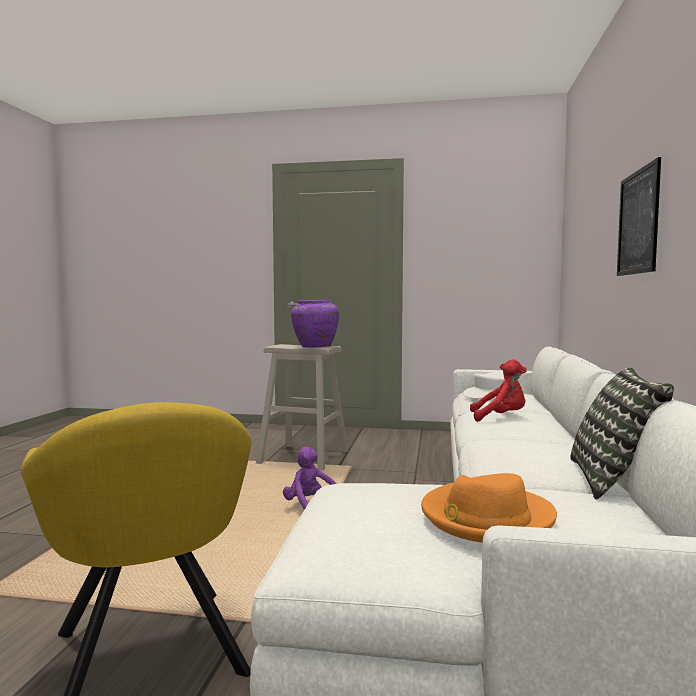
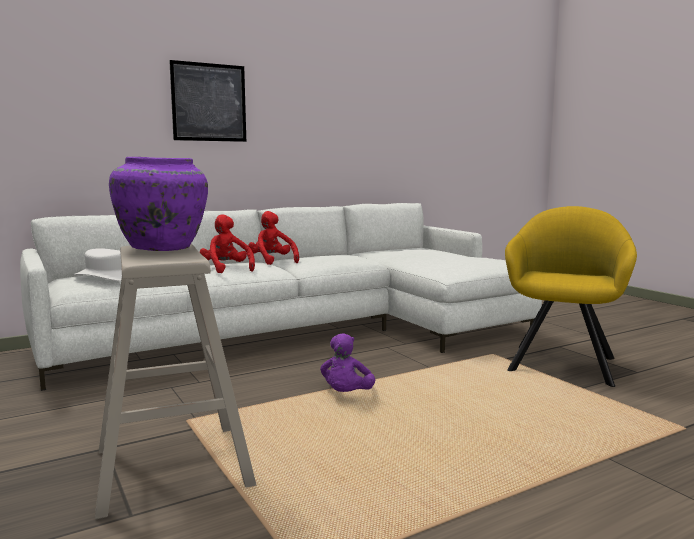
camera: 130 degrees left, 5 degrees up
orange hat [421,473,557,543] -> none
pillow [570,367,674,500] -> none
none -> red plush toy [248,211,299,265]

